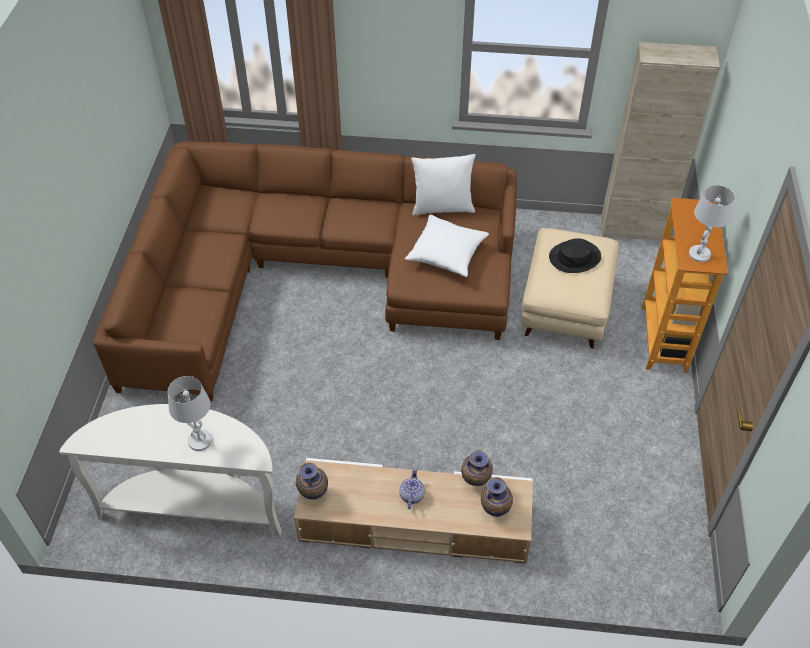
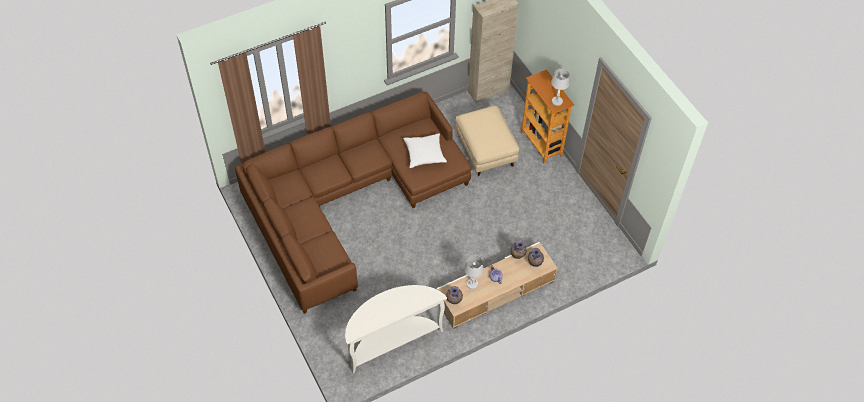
camera: 35 degrees left, 5 degrees up
white table lamp [168,376,212,451] -> white table lamp moved to [464,255,484,289]
white pillow [411,154,476,216] -> none
black hat [549,238,601,273] -> none

